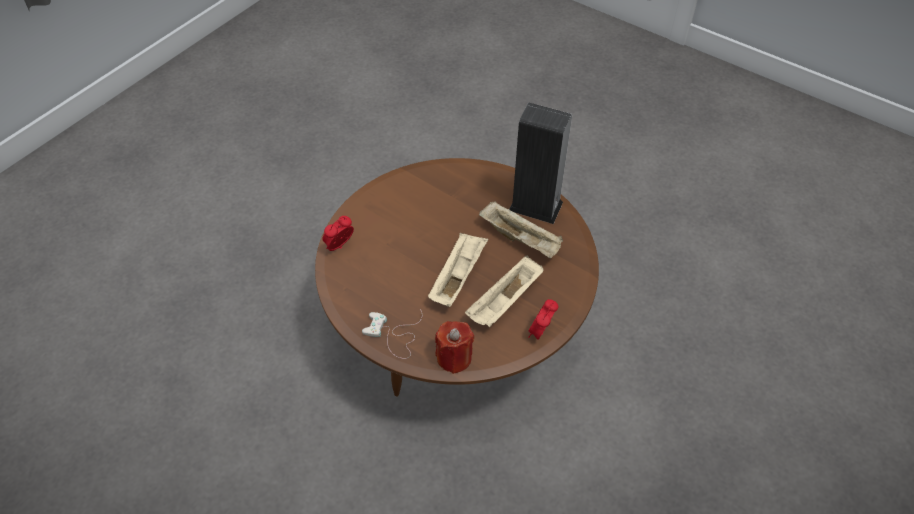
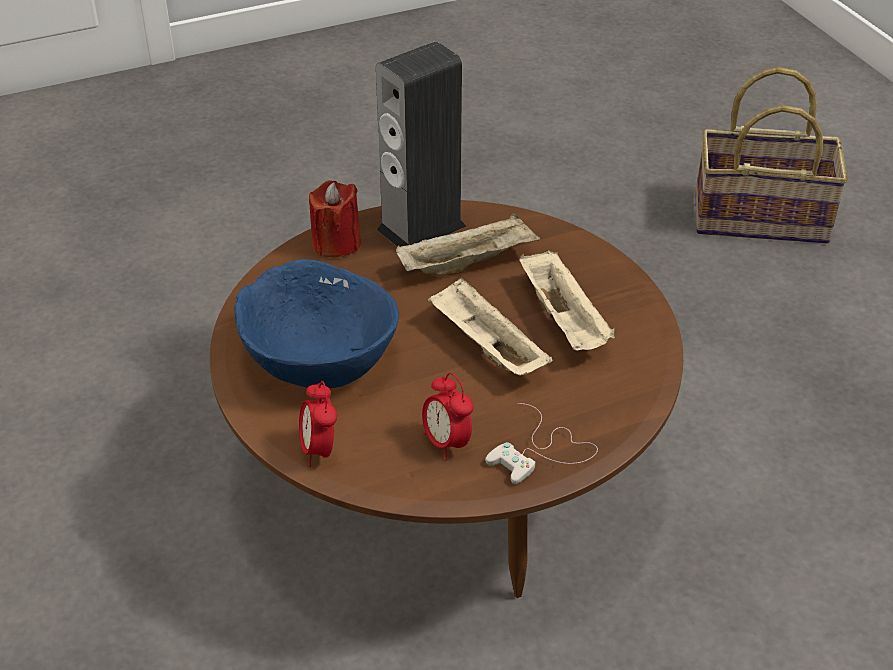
camera: 60 degrees left, 10 degrees down
red candle [435,321,474,374] -> red candle moved to [309,180,361,257]
alarm clock [528,299,558,340] -> alarm clock moved to [422,373,474,460]
none -> blue bowl [235,259,399,389]
none -> basket [695,67,848,244]

